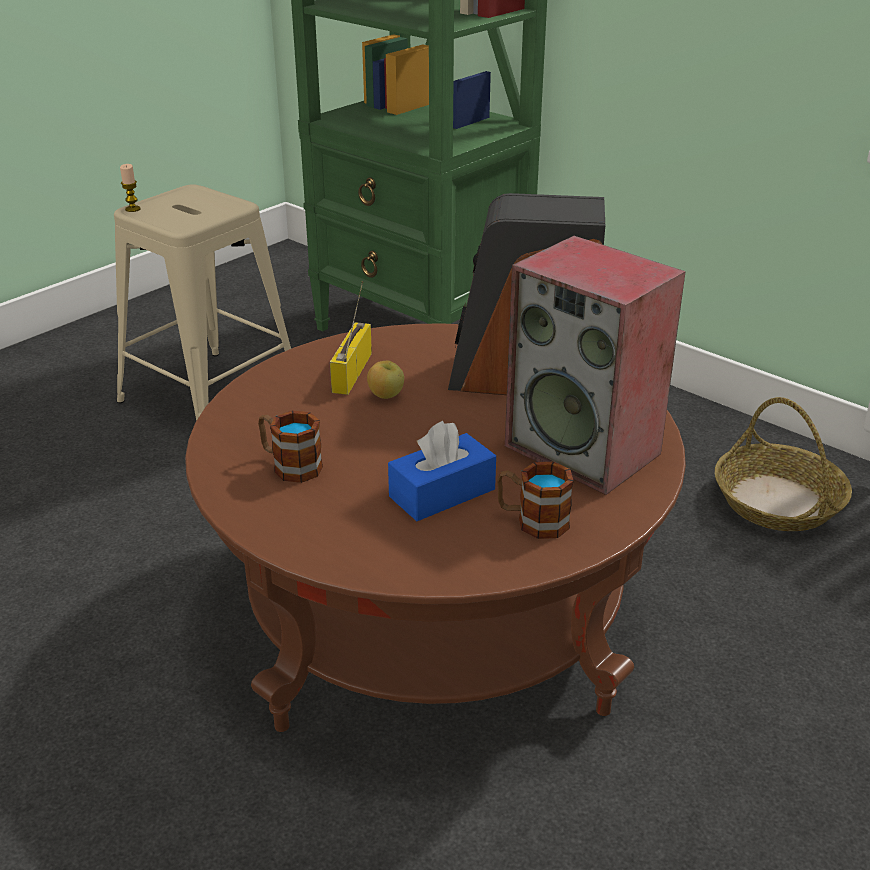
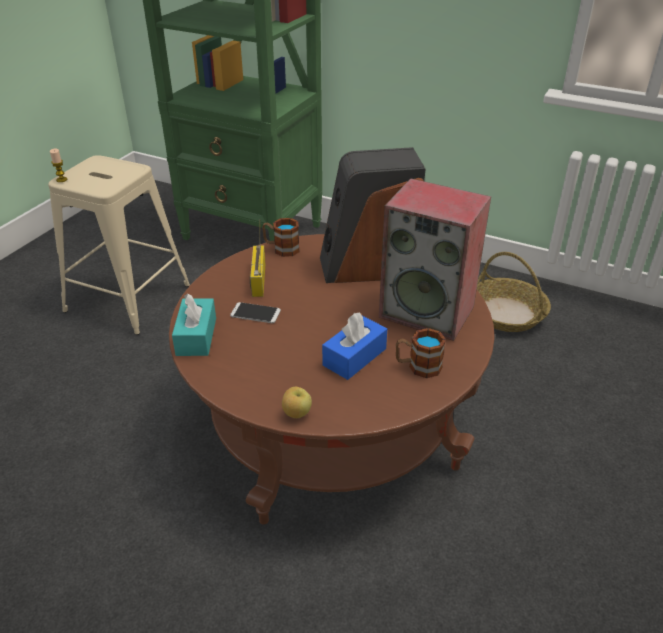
camera: 15 degrees left, 5 degrees up
mug [258,411,323,483] -> mug moved to [262,218,300,257]
apple [367,361,404,399] -> apple moved to [282,387,312,418]
none -> turquoise tissue box [172,294,216,356]
none -> phone [230,302,281,323]

